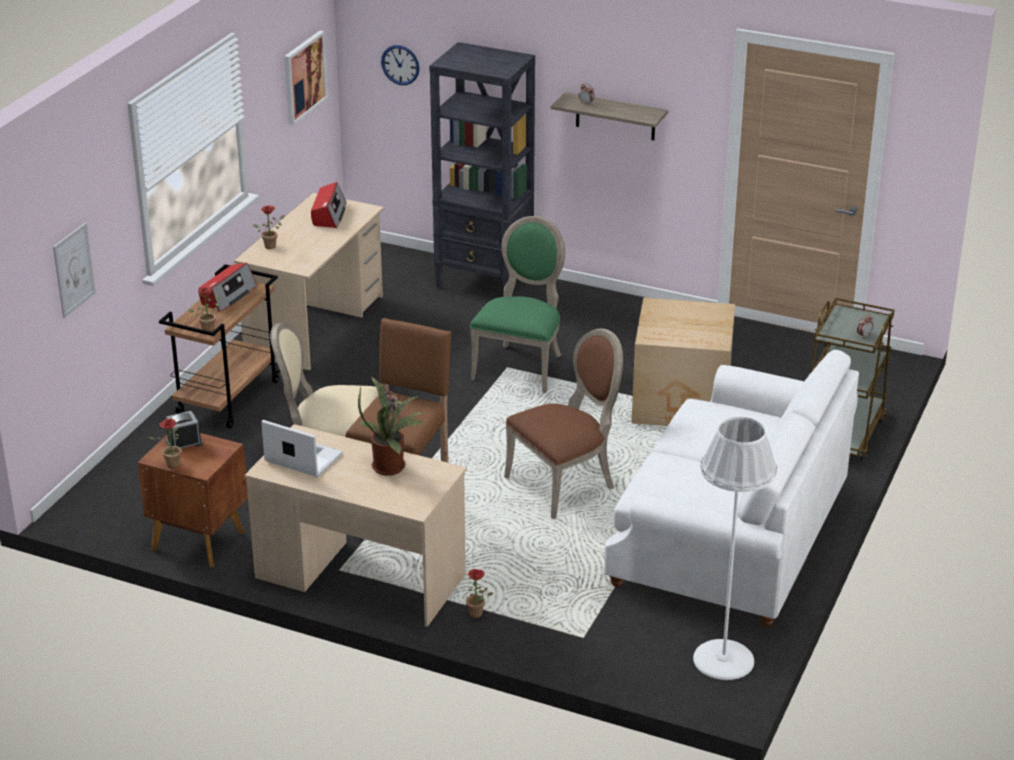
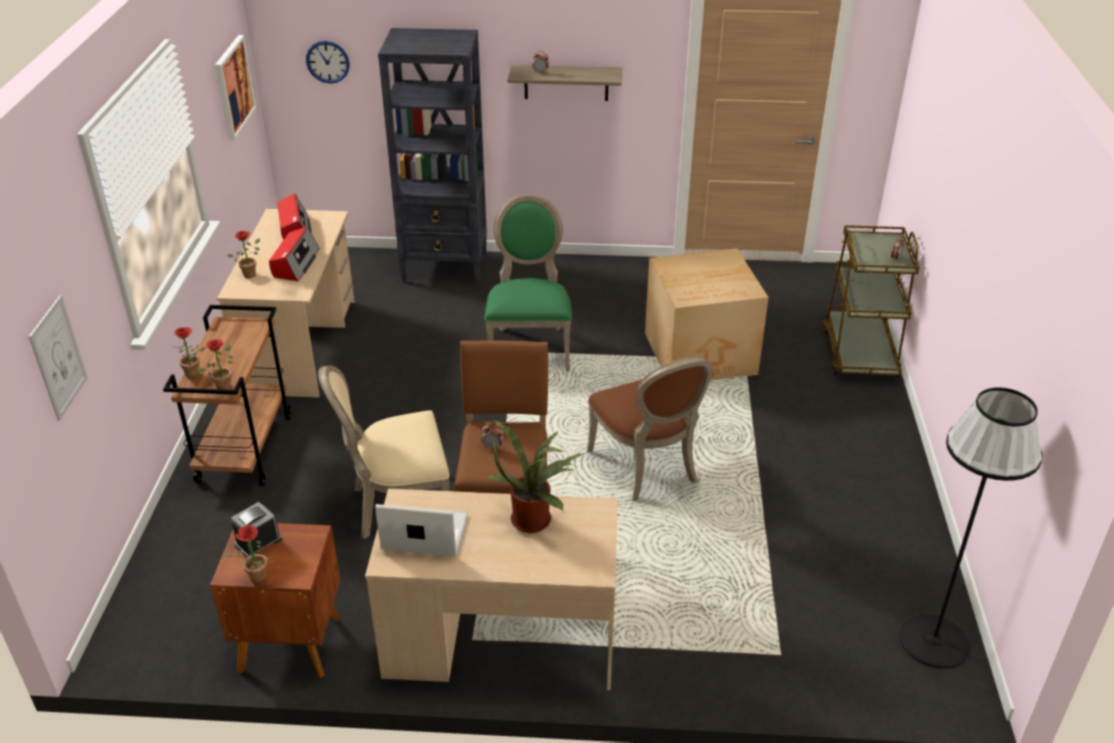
camera: 20 degrees left, 5 degrees up
radio [199,263,257,312] -> radio moved to [269,227,320,282]
potted plant [465,569,493,618] -> potted plant moved to [175,327,206,378]
brown chair [504,329,623,519] -> brown chair turned 120 degrees clockwise [587,356,713,501]
white sofa [605,350,859,627] -> none
white floor lamp [693,417,777,680] -> black floor lamp [899,387,1042,668]

